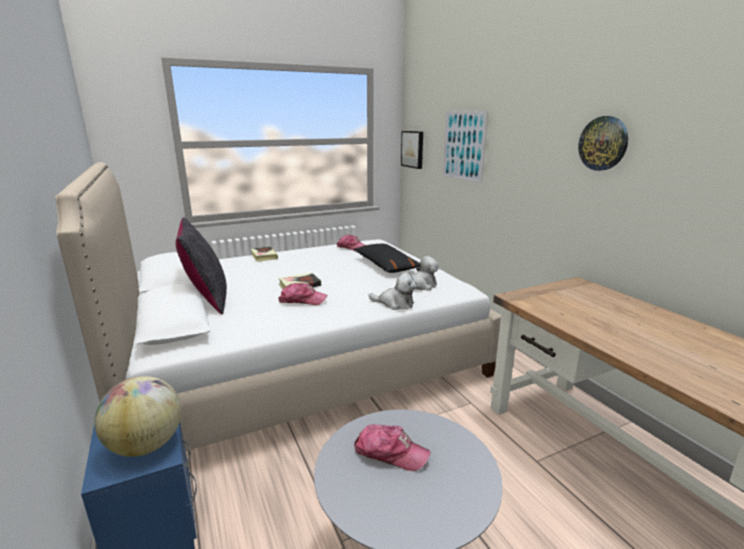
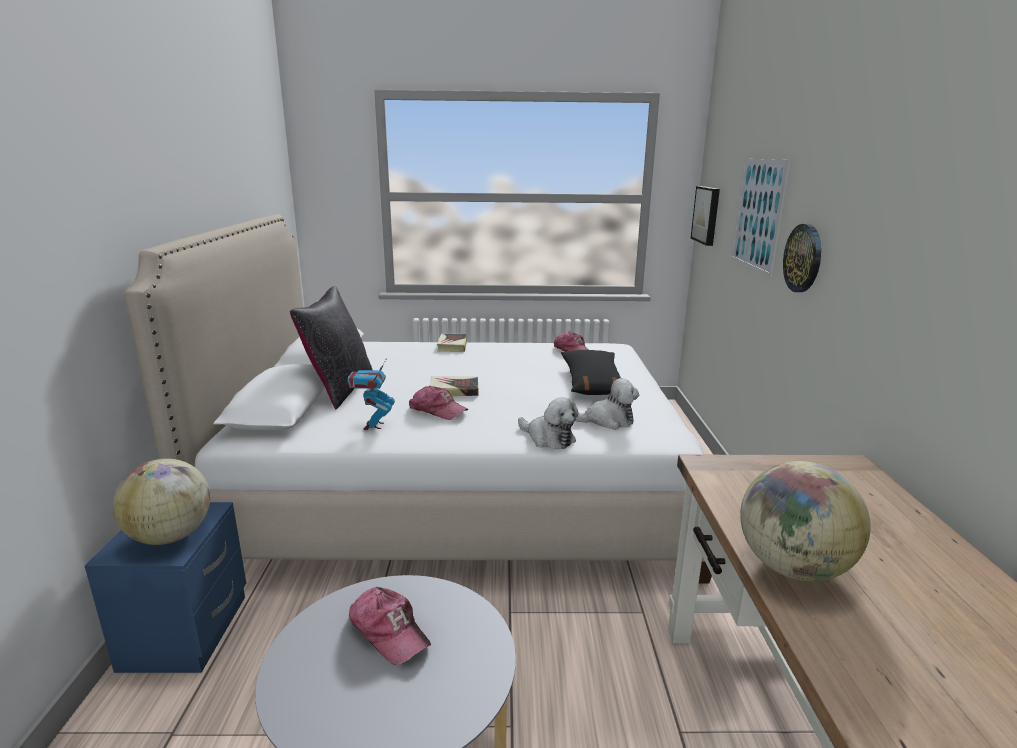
camera: 25 degrees right, 0 degrees up
wall clock [578,116,628,171] -> wall clock moved to [783,224,821,292]
none -> toy robot [347,358,395,430]
none -> globe [740,461,871,581]

